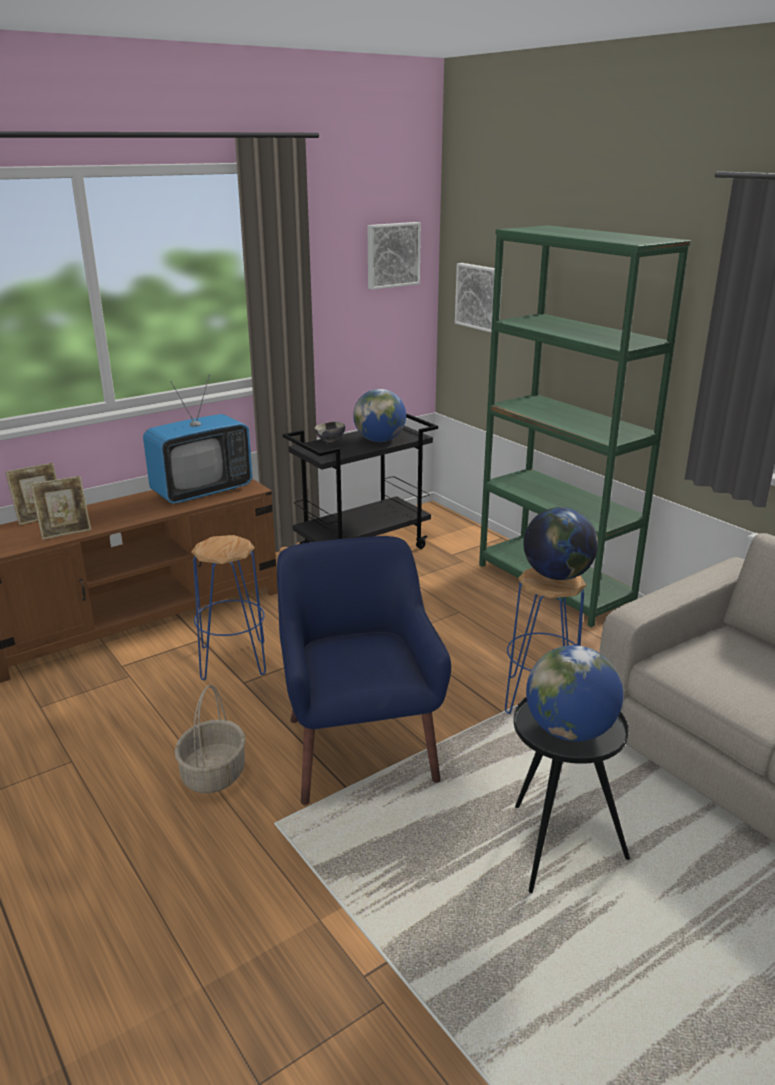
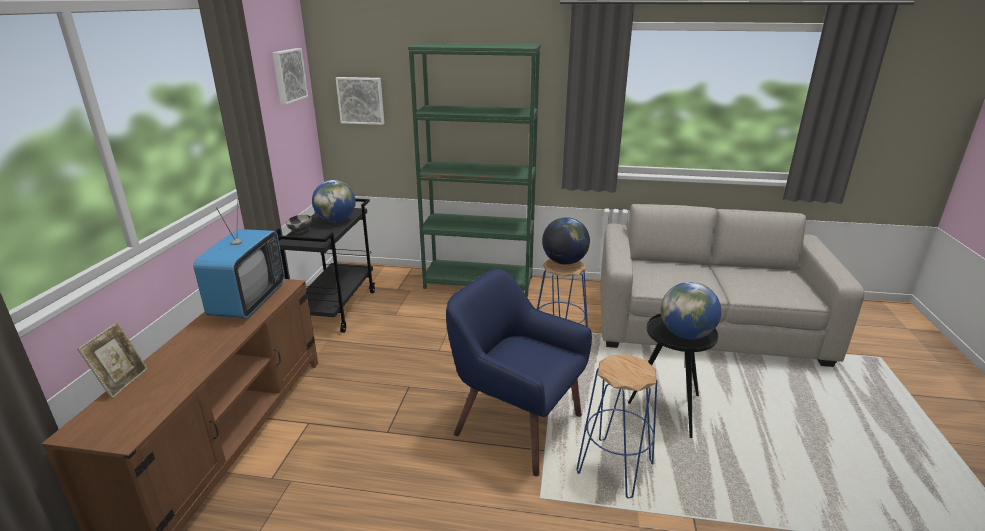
camera: 45 degrees left, 0 degrees up
picture frame [30,476,91,540] -> none
basket [175,685,246,793] -> none
blue stool [191,535,266,680] -> blue stool moved to [577,354,657,498]

